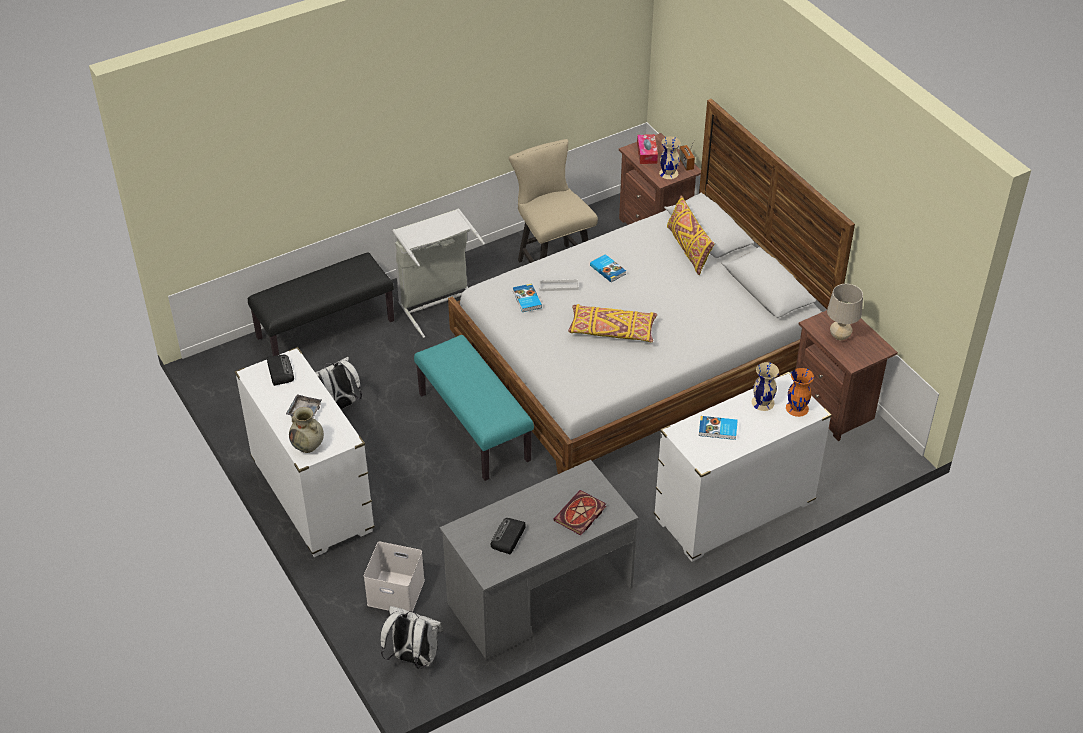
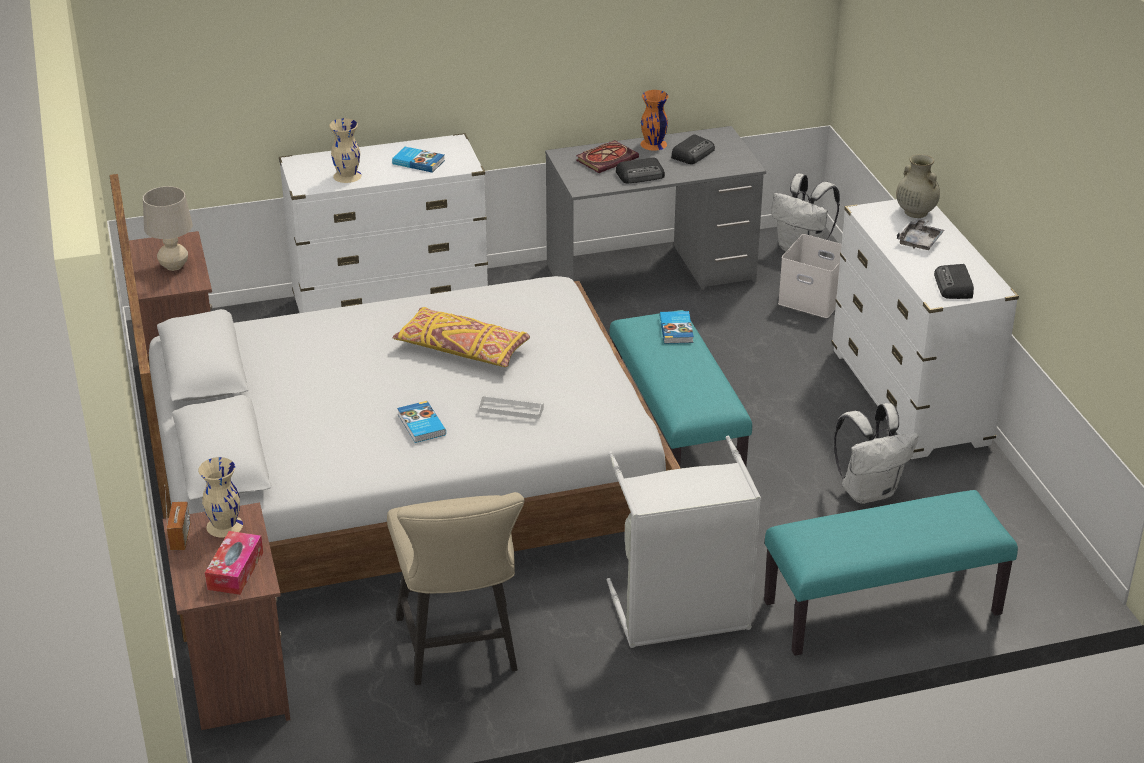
camera: 165 degrees left, 10 degrees down
black bench [248,253,394,356] -> turquoise bench [764,490,1018,656]
book [513,283,542,312] -> book moved to [660,311,694,344]
yellow pillow [667,195,714,275] -> none
orange vase [786,368,814,417] -> orange vase moved to [641,90,668,151]
none -> radio [616,158,665,184]

